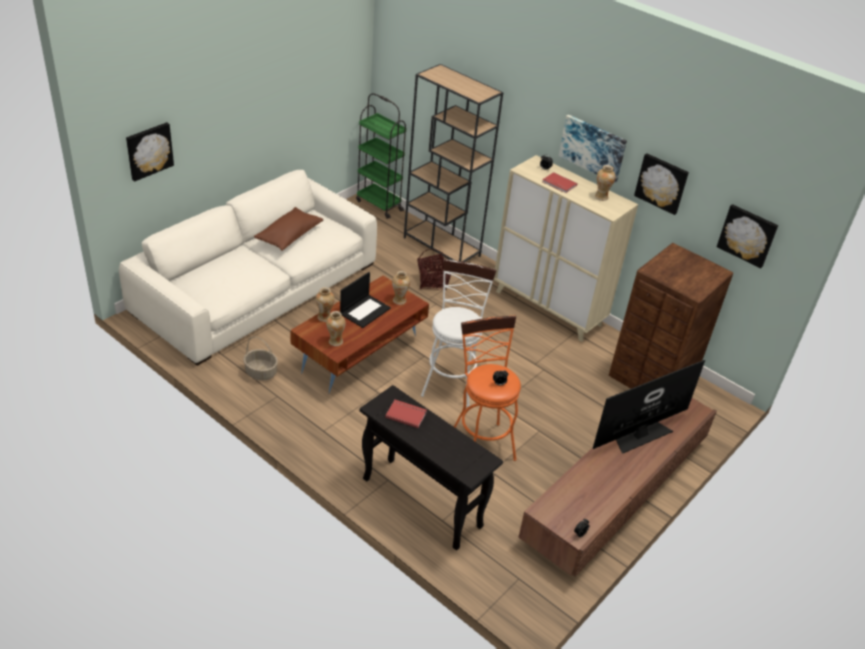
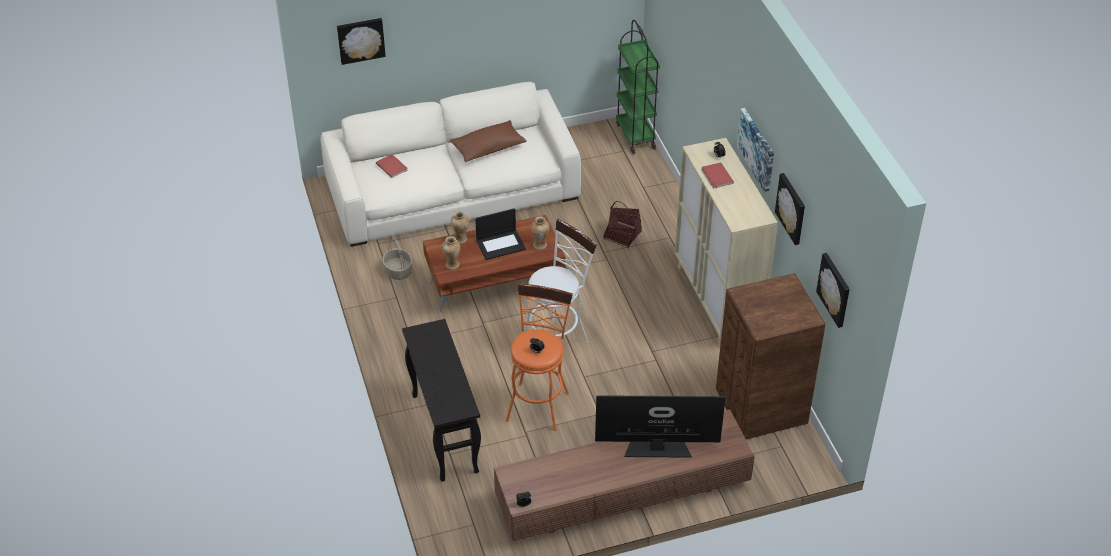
camera: 35 degrees right, 5 degrees up
red book [385,400,427,428] -> red book moved to [376,154,407,178]
bookcase [404,64,503,262] -> none
vase [595,165,616,201] -> none

